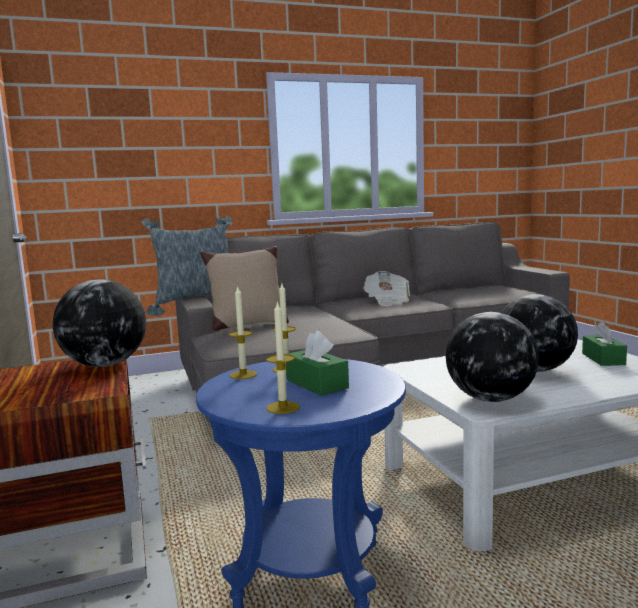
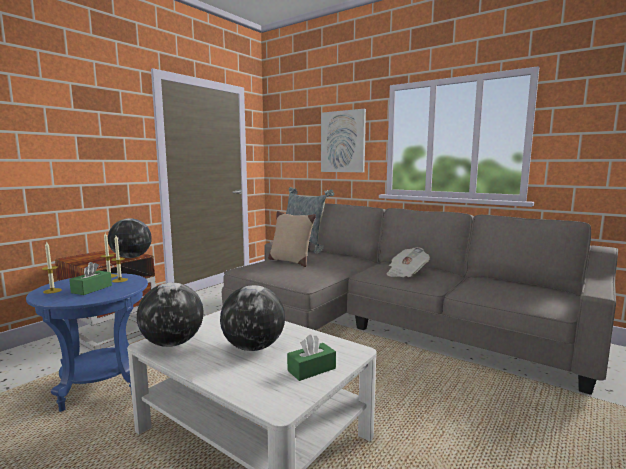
camera: 55 degrees right, 0 degrees up
none -> picture [321,109,366,172]

